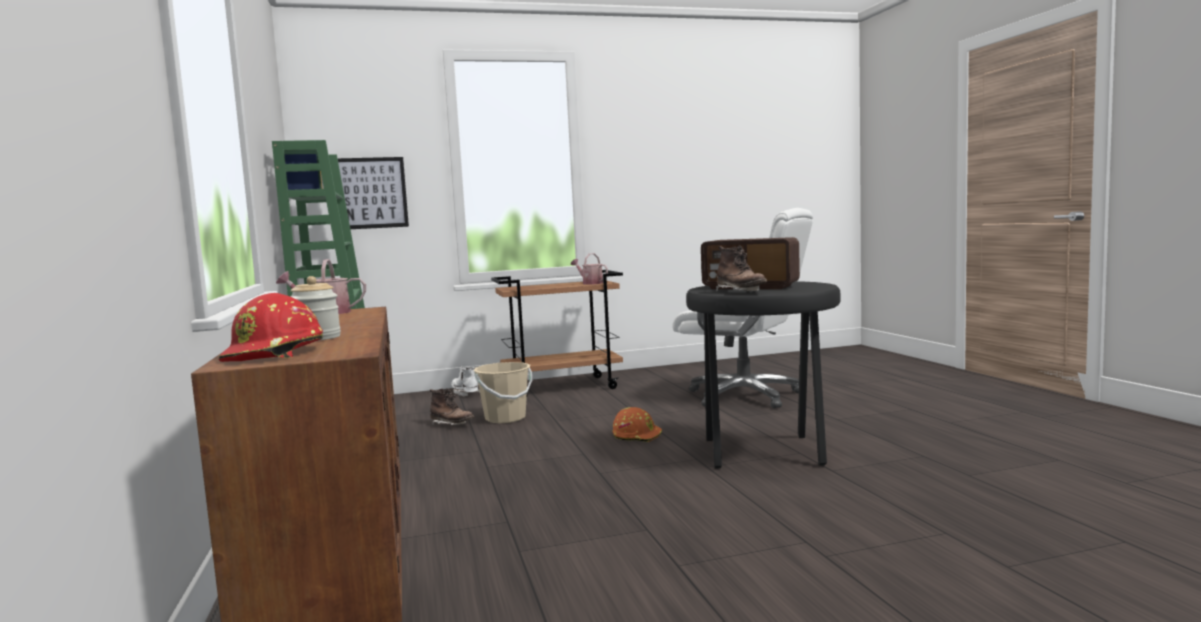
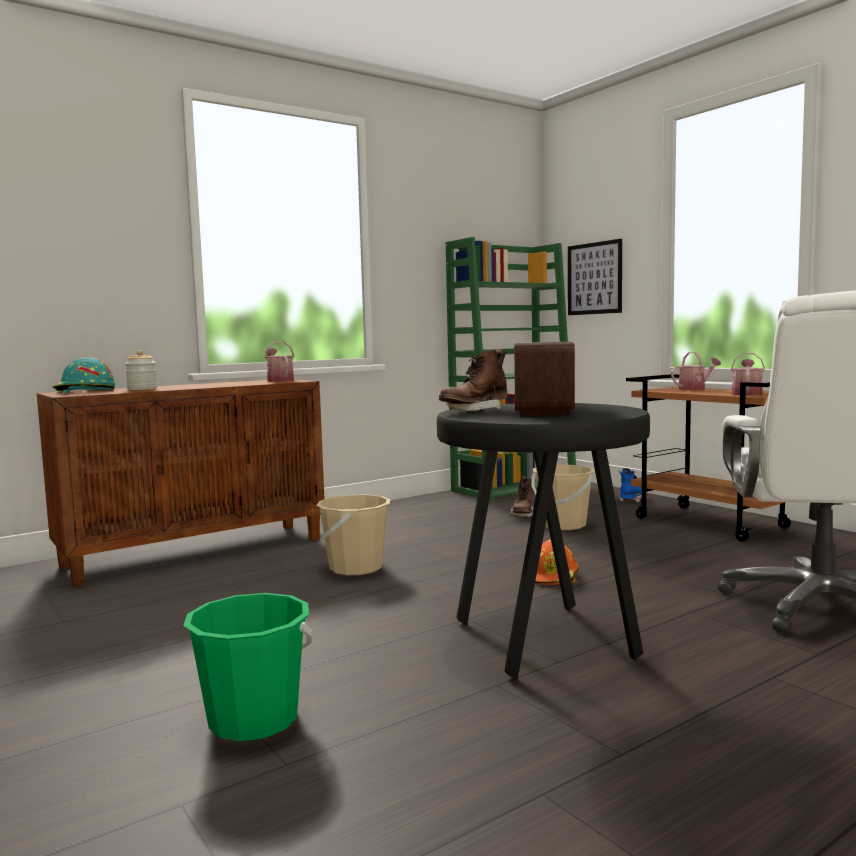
camera: 70 degrees right, 0 degrees up
red hard hat [219,293,323,362] -> turquoise hard hat [52,358,115,394]
white boot [451,366,480,397] -> blue boot [619,468,647,502]
none -> green bucket [183,593,313,741]
none -> beige bucket [317,495,391,575]
none -> watering can [671,352,721,390]

